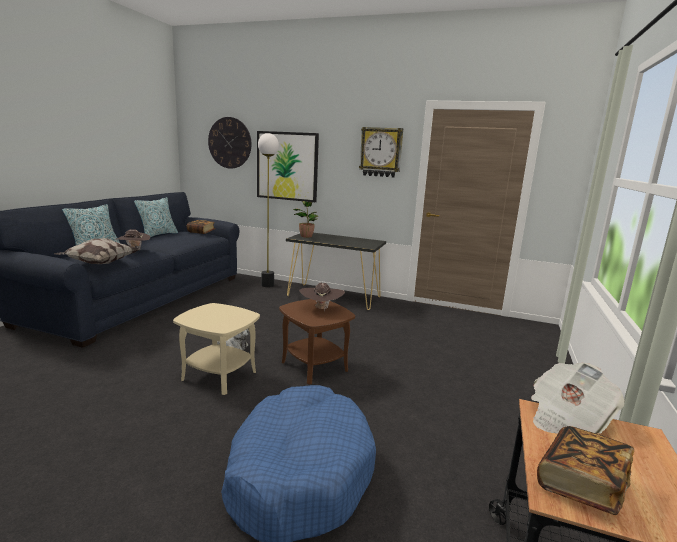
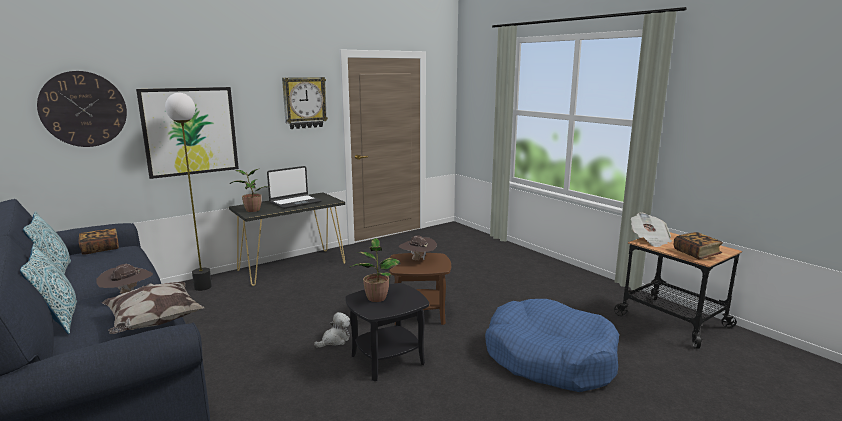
camera: 55 degrees left, 0 degrees up
beige side table [173,303,260,395] -> black side table [345,283,429,381]
none -> laptop [267,166,322,209]
none -> potted plant [350,238,400,302]

